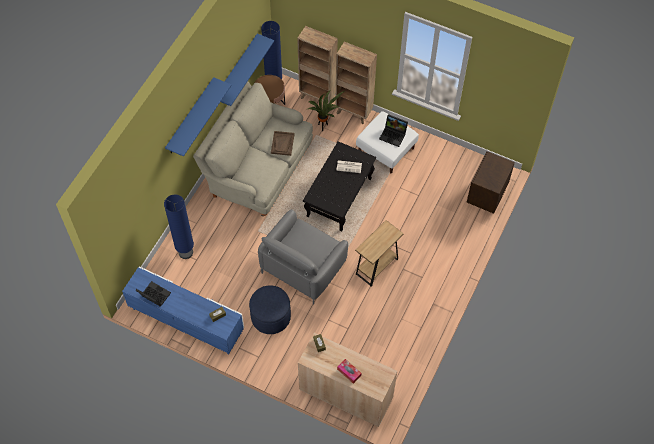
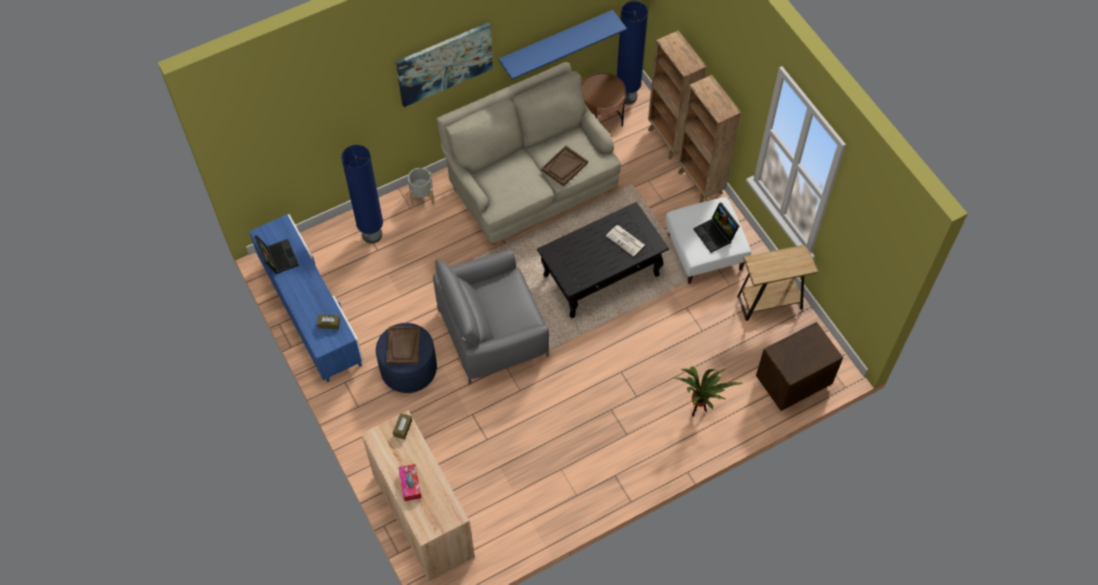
camera: 35 degrees right, 0 degrees up
blue shelf [165,77,232,157] -> picture [396,22,493,107]
potted plant [306,91,345,131] -> potted plant moved to [675,366,744,416]
brown side table [355,220,404,286] -> brown side table moved to [737,245,818,321]
none -> brown tray [386,327,420,364]
none -> grey planter [408,168,434,206]

